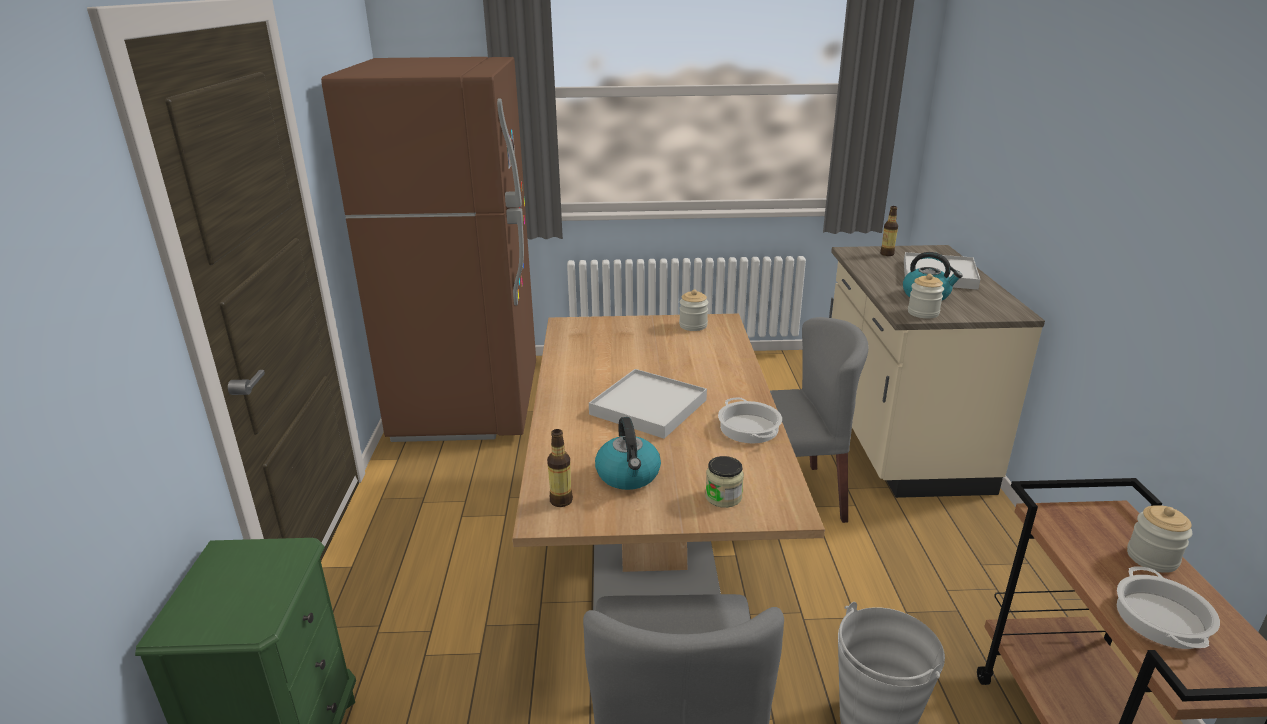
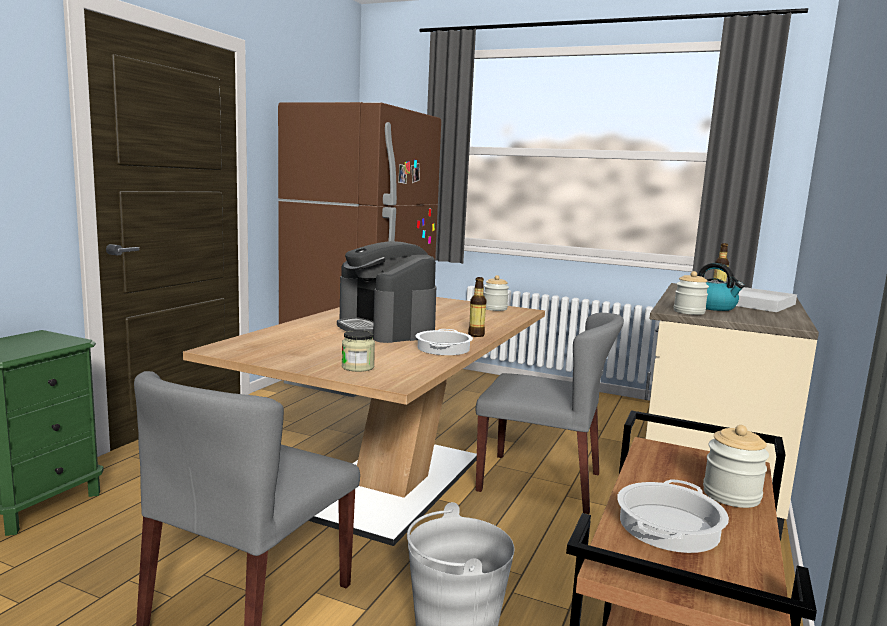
camera: 25 degrees right, 15 degrees down
bottle [547,429,573,507] -> bottle moved to [468,277,486,337]
white tray [589,369,707,439] -> coffee machine [337,241,436,343]
kettle [595,417,661,490] -> none

